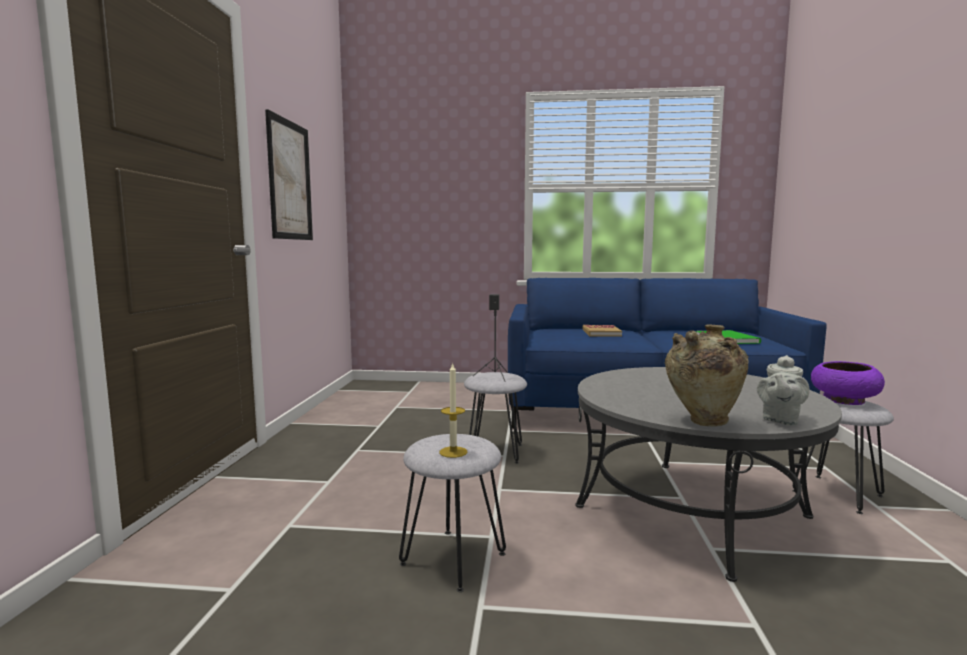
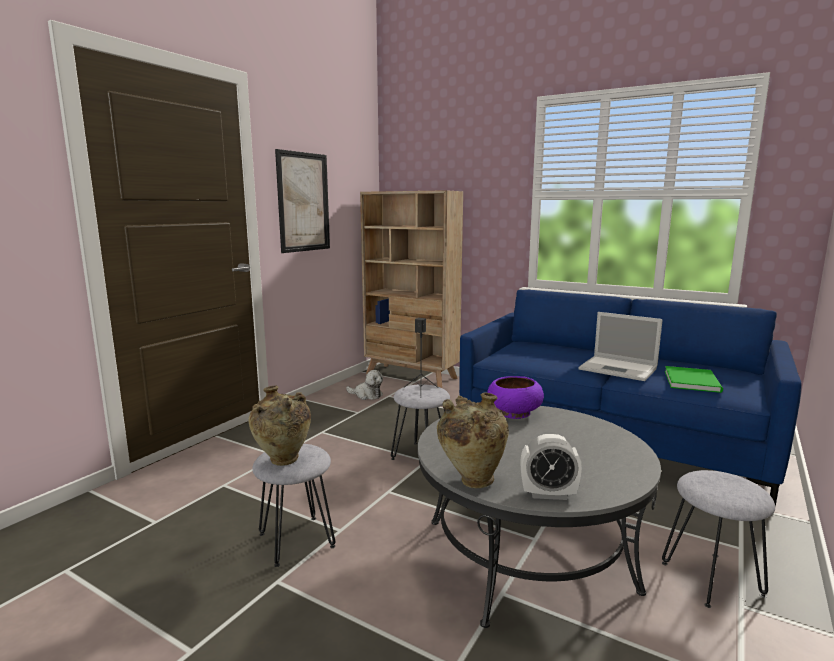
camera: 25 degrees right, 5 degrees up
candle [439,362,467,458] -> beige vase [249,386,311,466]
book [582,325,622,337] -> none
grey teapot [757,355,810,426] -> alarm clock [521,434,582,500]
purple bowl [811,361,885,405] -> purple bowl moved to [487,376,544,419]
none -> plush toy [346,370,383,400]
none -> beige bookcase [360,190,463,388]
none -> laptop [579,312,663,381]

